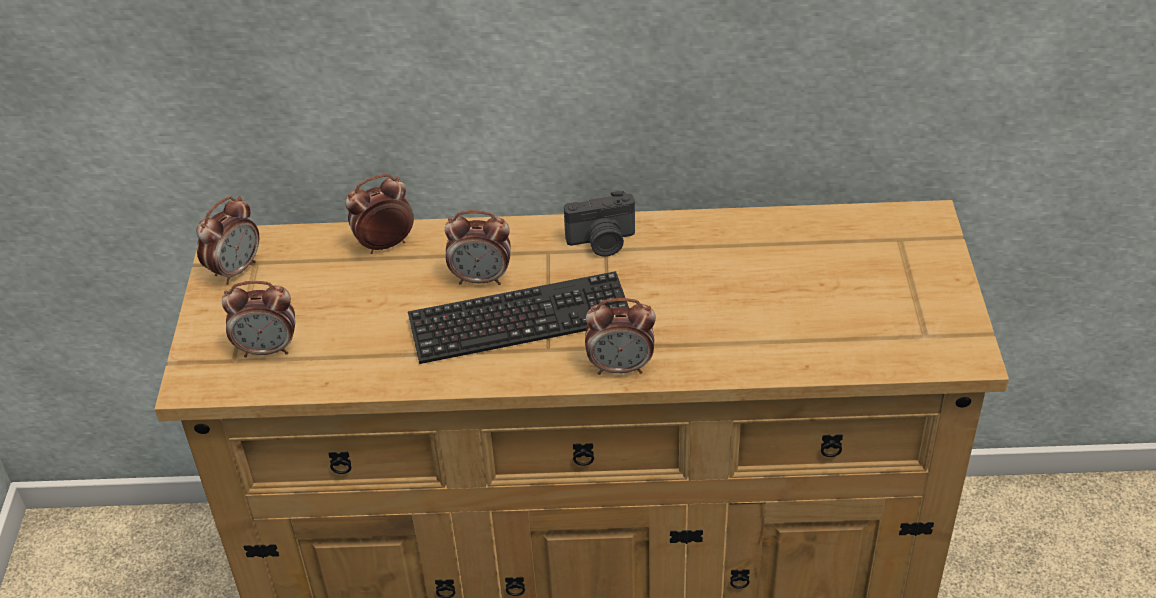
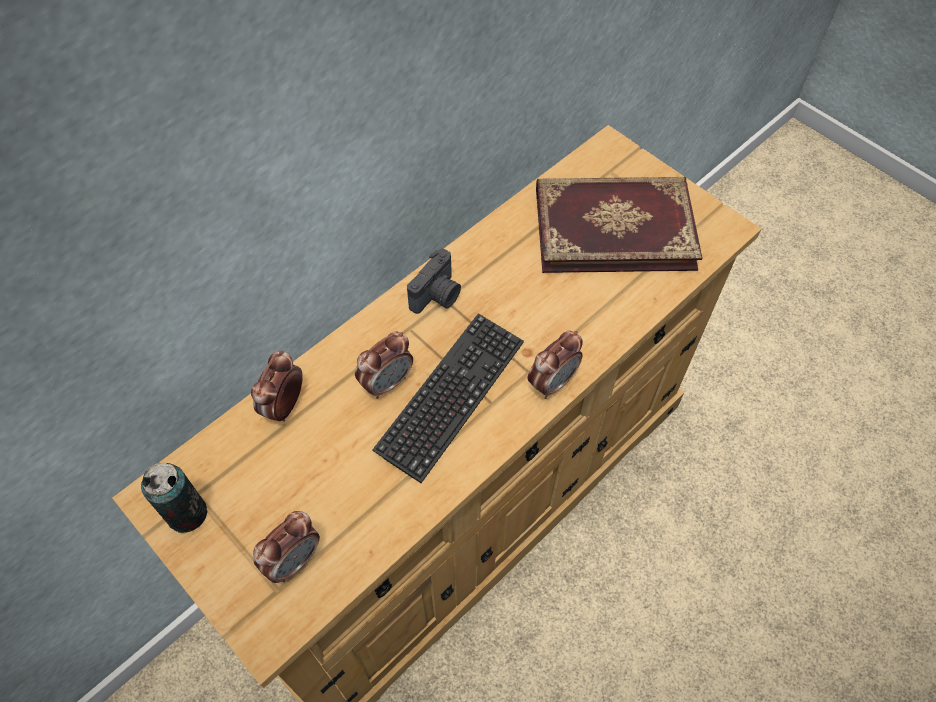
camera: 45 degrees left, 15 degrees up
alarm clock [197,196,259,285] -> can [141,463,207,533]
none -> book [536,177,703,273]

